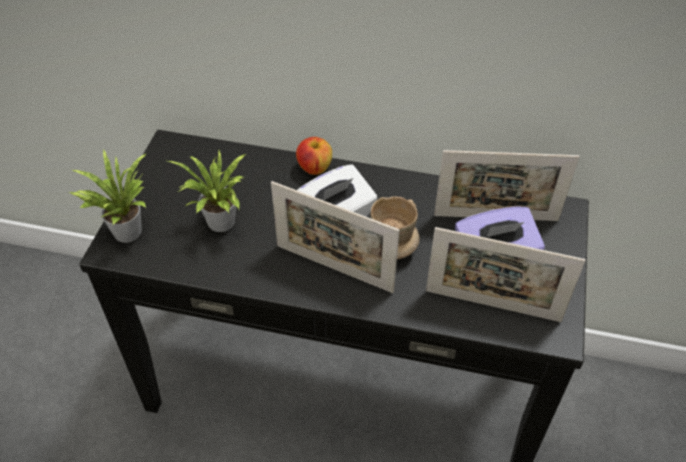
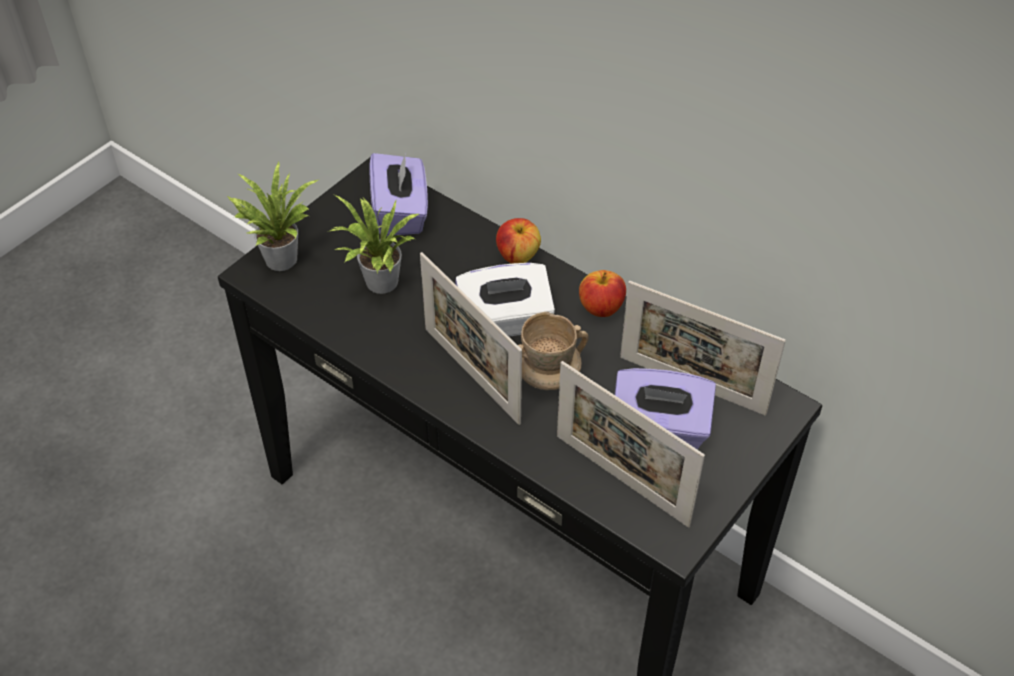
camera: 25 degrees right, 0 degrees up
none -> purple tissue box [369,153,428,236]
none -> apple [579,270,626,317]

